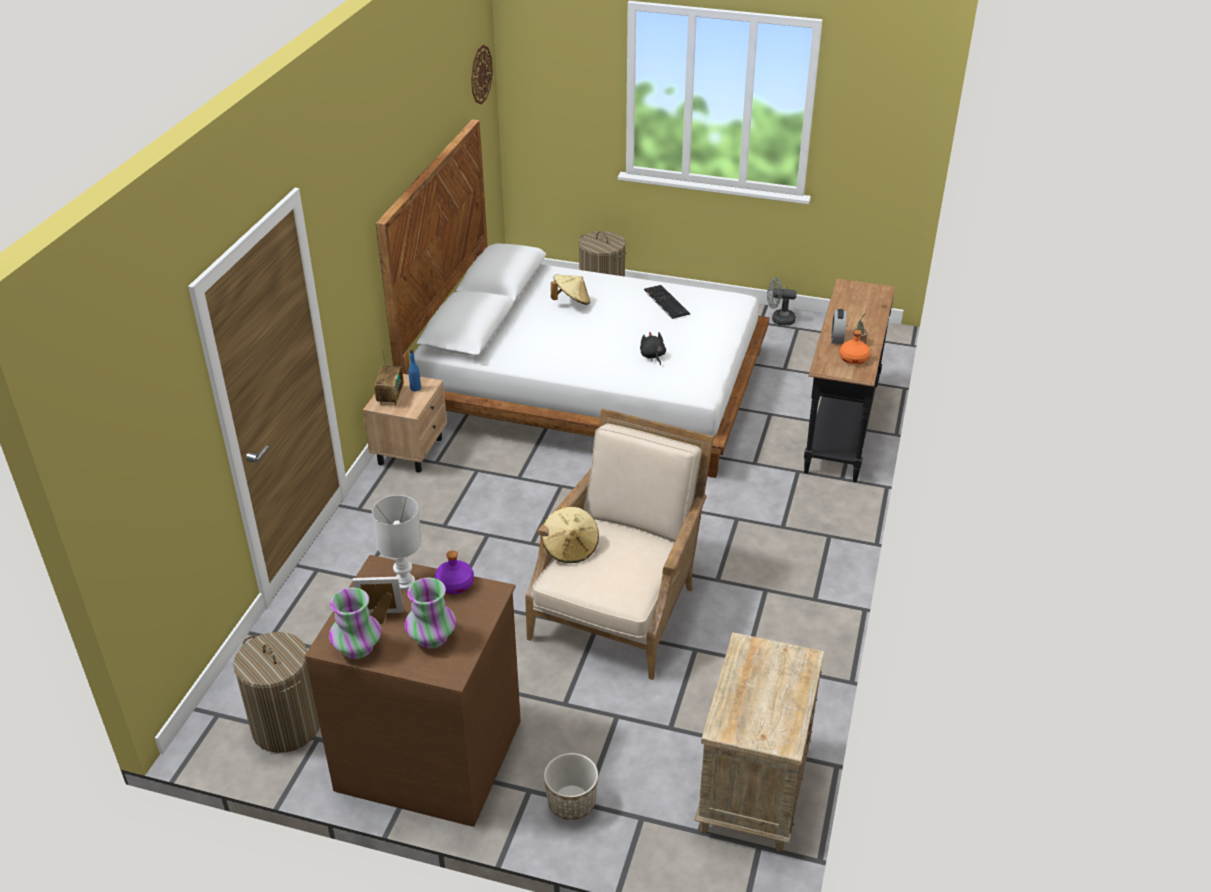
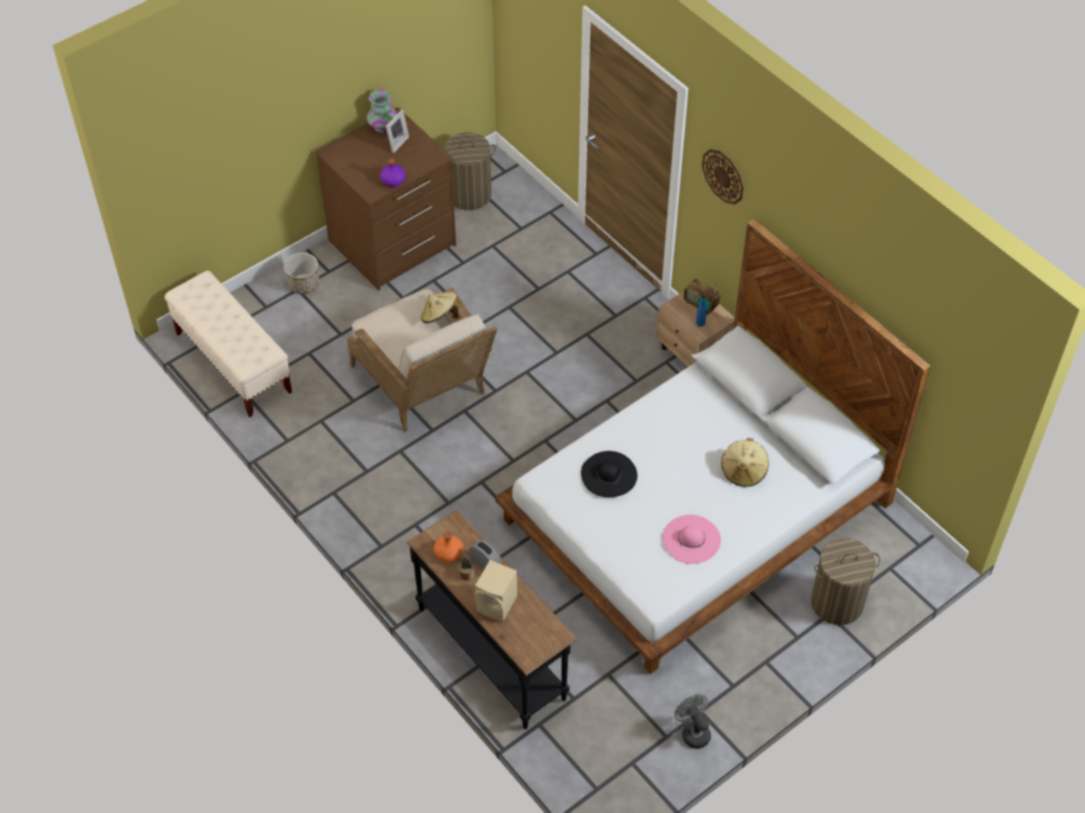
camera: 125 degrees right, 15 degrees up
white table lamp [372,495,422,590] -> none
vase [405,578,456,648] -> none
wall clock [471,45,493,104] -> wall clock moved to [702,149,744,204]
black plush toy [640,332,666,366] -> black hat [581,451,637,497]
keyboard [644,285,690,319] -> pink hat [662,515,721,564]
beige nightstand [694,632,824,851] -> beige bench [165,271,292,417]
grey fan [767,277,797,326] -> grey fan turned 75 degrees counterclockwise [675,694,711,749]
none -> beige speaker [474,560,517,621]

